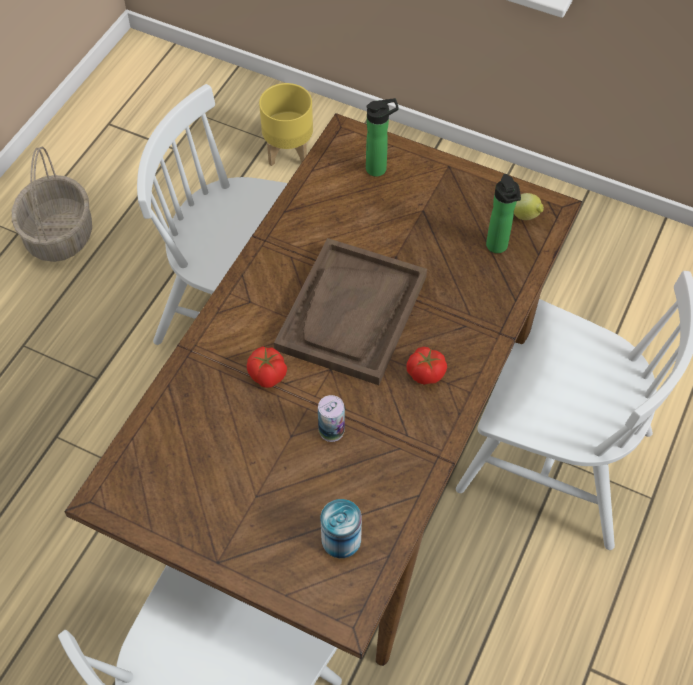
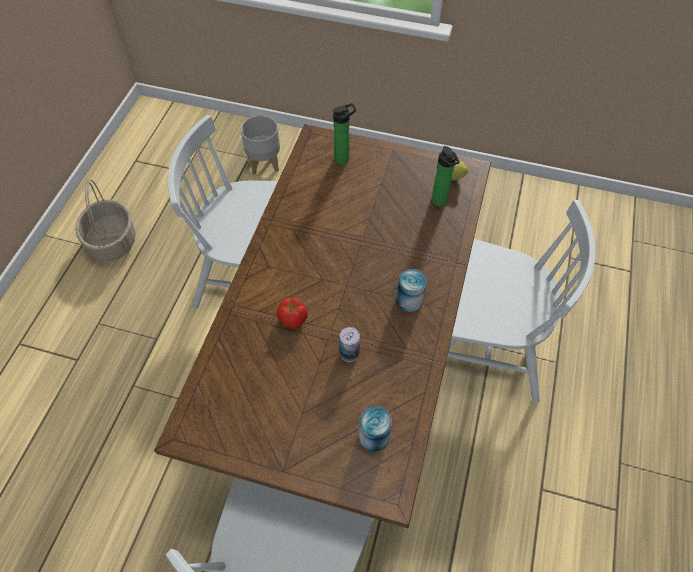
camera: 10 degrees left, 0 degrees up
yellow planter [259,83,313,166] -> grey planter [241,115,280,175]
brown tray [274,238,427,385] -> none
tomato [407,347,447,385] -> can [396,269,427,312]

